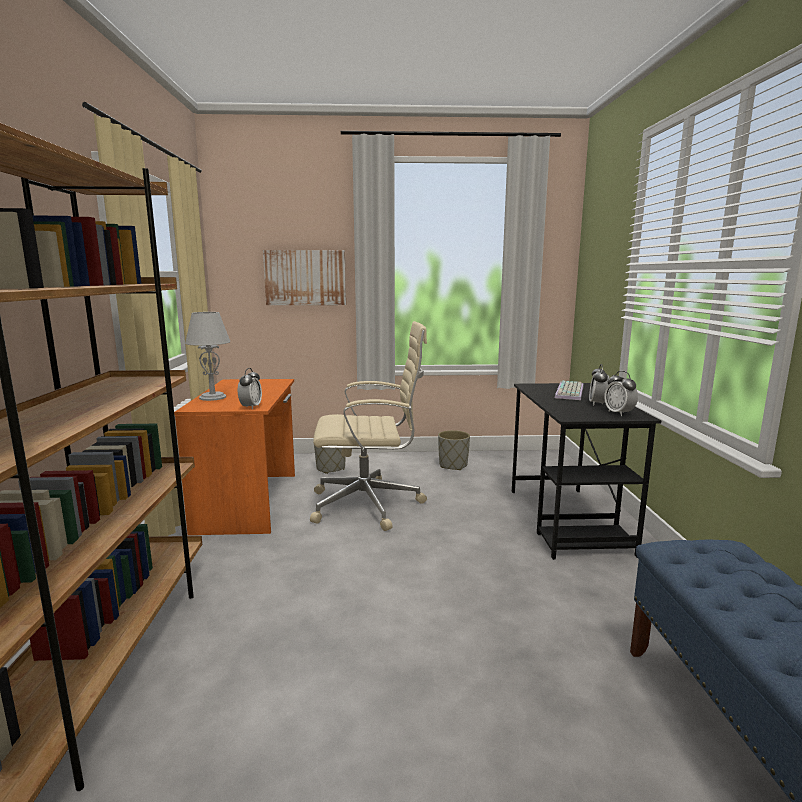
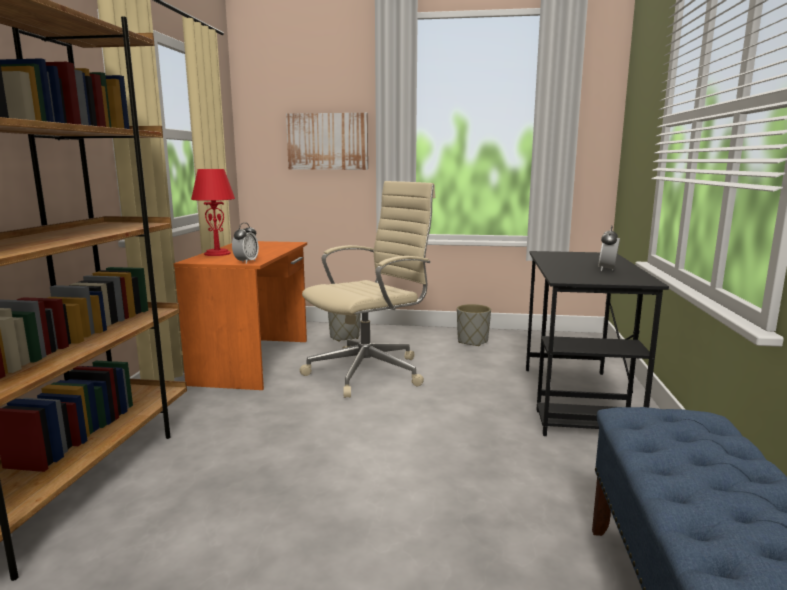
camera: 10 degrees right, 0 degrees up
grey table lamp [185,312,231,401] -> red table lamp [191,169,235,256]
beige office chair [310,321,427,531] -> beige office chair turned 45 degrees counterclockwise [300,181,435,398]
keyboard [555,381,584,400] -> none
alarm clock [604,371,638,416] -> none

